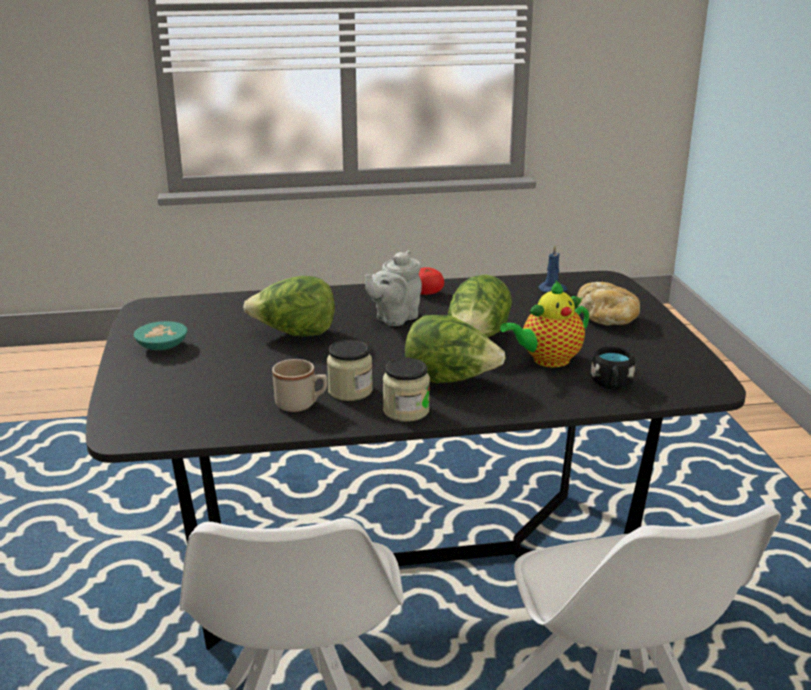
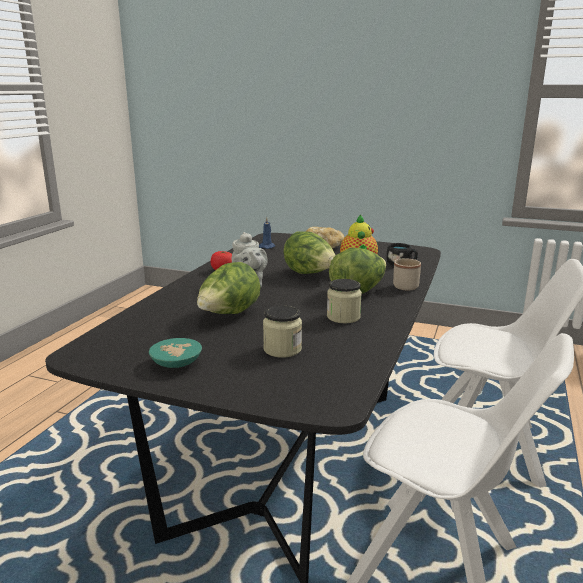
camera: 60 degrees left, 5 degrees down
beige mug [272,359,327,412] -> beige mug moved to [393,258,421,290]
jar [383,358,430,422] -> jar moved to [263,306,302,358]

